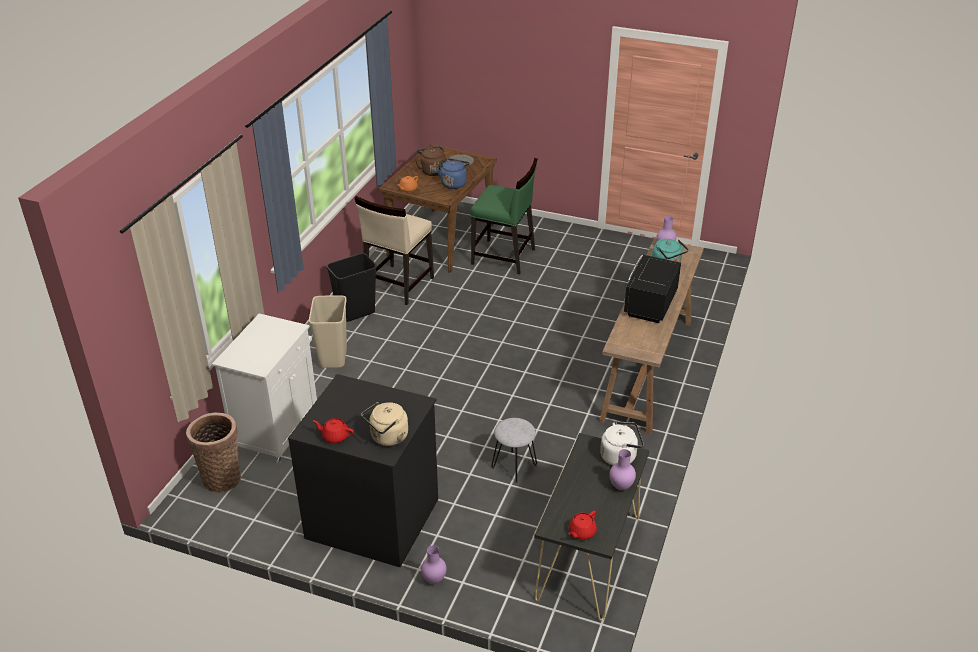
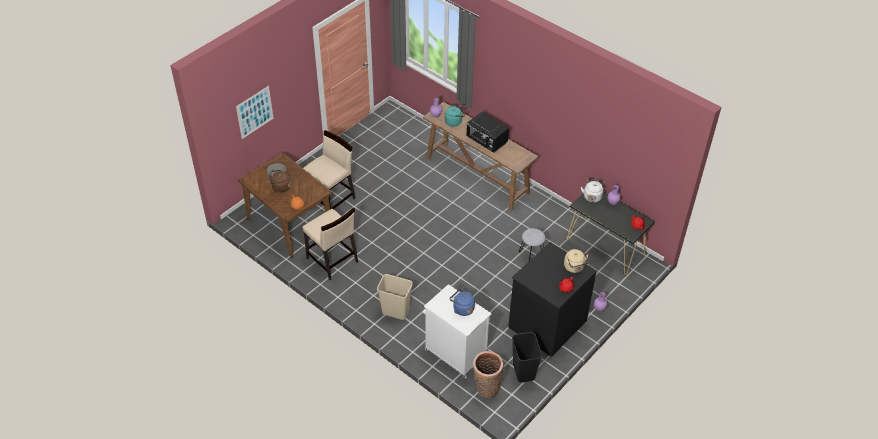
camera: 70 degrees left, 10 degrees up
black trash can [326,253,377,322] -> black trash can moved to [512,332,542,382]
blue kettle [436,158,470,189] -> blue kettle moved to [449,287,475,316]
green chair [471,158,538,274] -> beige chair [303,130,356,209]
none -> picture [236,86,273,139]

